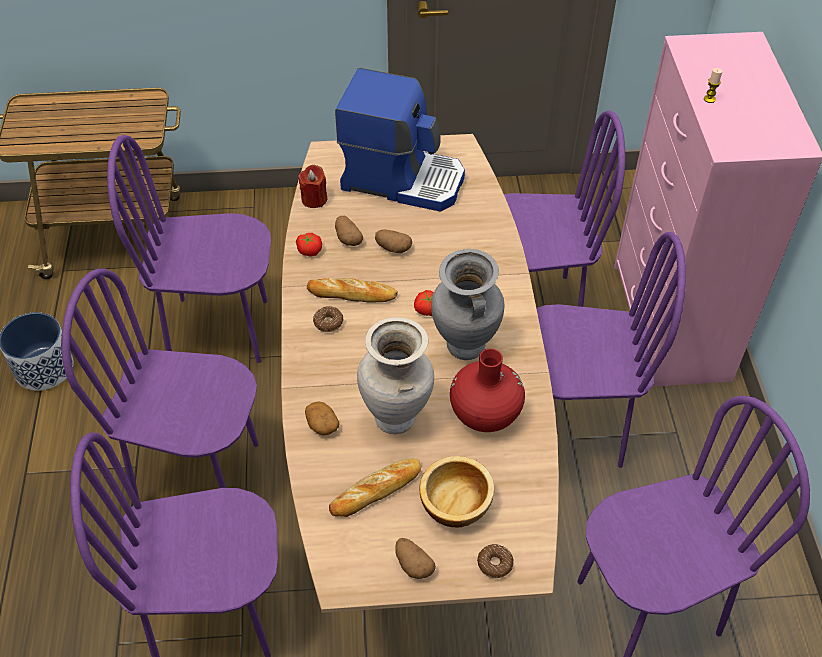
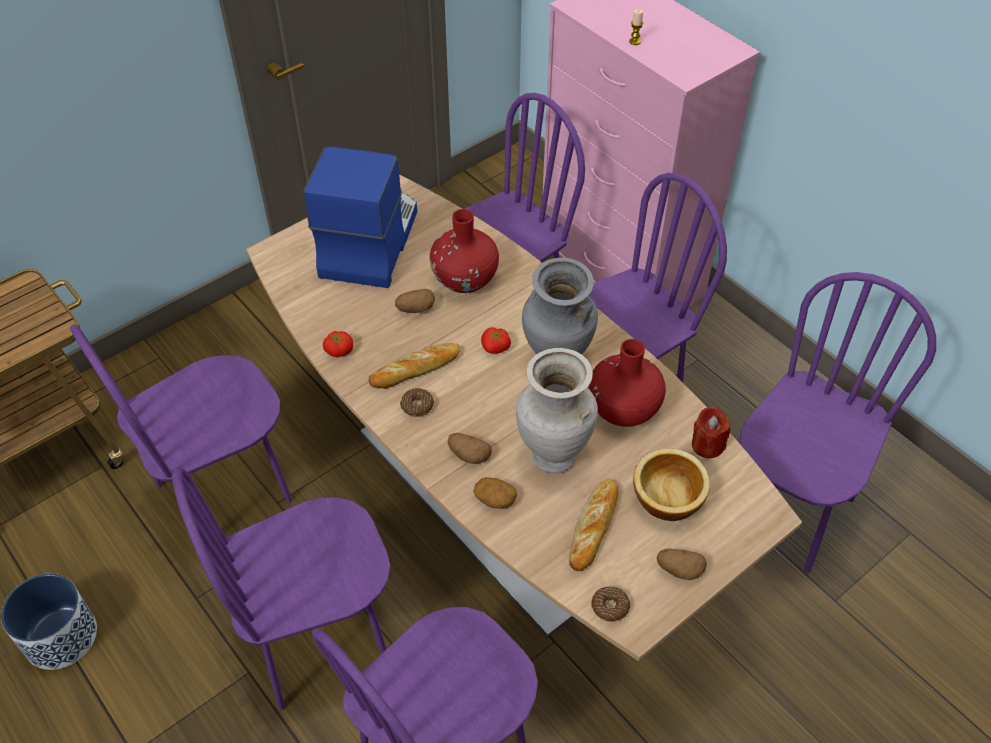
camera: 35 degrees left, 0 degrees up
red candle [298,165,327,208] -> red candle moved to [692,407,731,458]
coffee machine [335,68,465,212] -> coffee machine turned 60 degrees counterclockwise [303,147,417,288]
potato [335,216,363,246] -> potato moved to [448,433,492,464]
donut [477,544,514,578] -> donut moved to [591,586,630,622]
none -> red vase [430,209,499,293]

